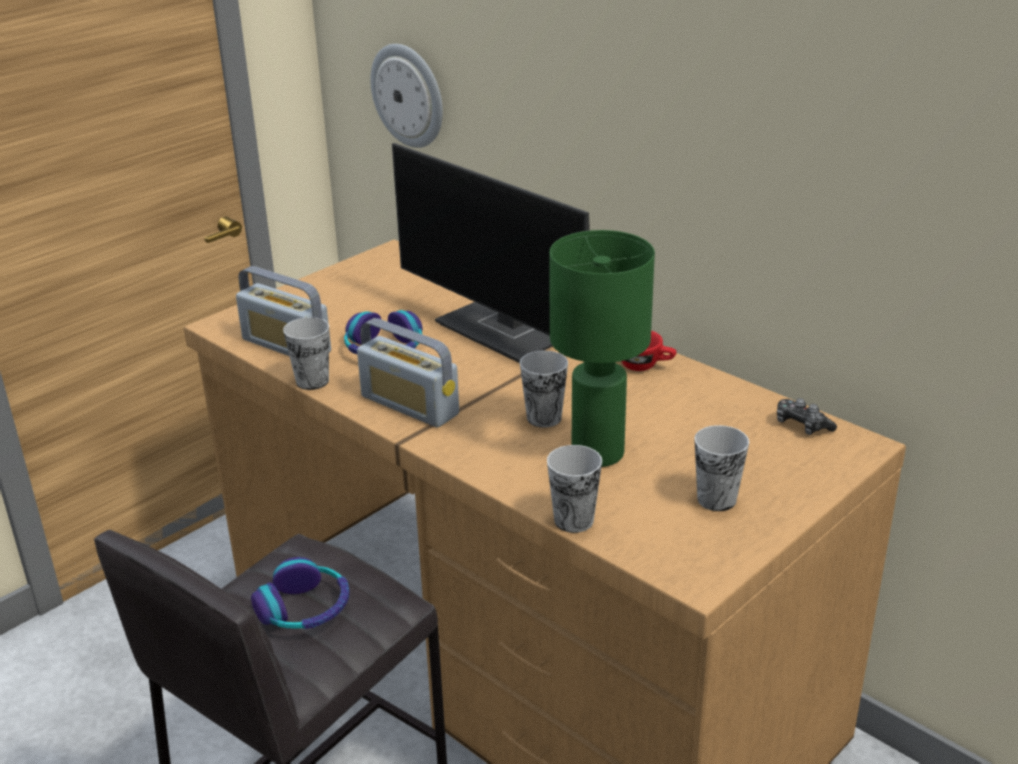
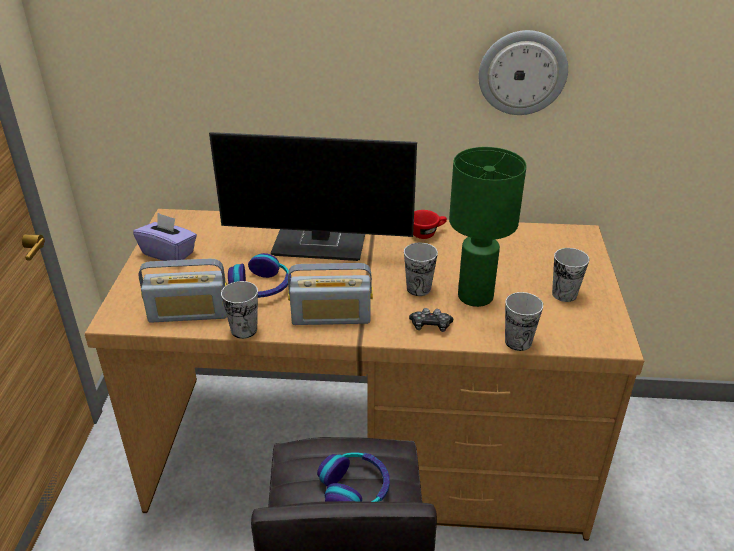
camera: 40 degrees left, 5 degrees up
wall clock [370,44,443,148] -> wall clock moved to [479,30,568,115]
game controller [777,398,837,435] -> game controller moved to [409,308,453,332]
none -> purple tissue box [133,213,197,261]

